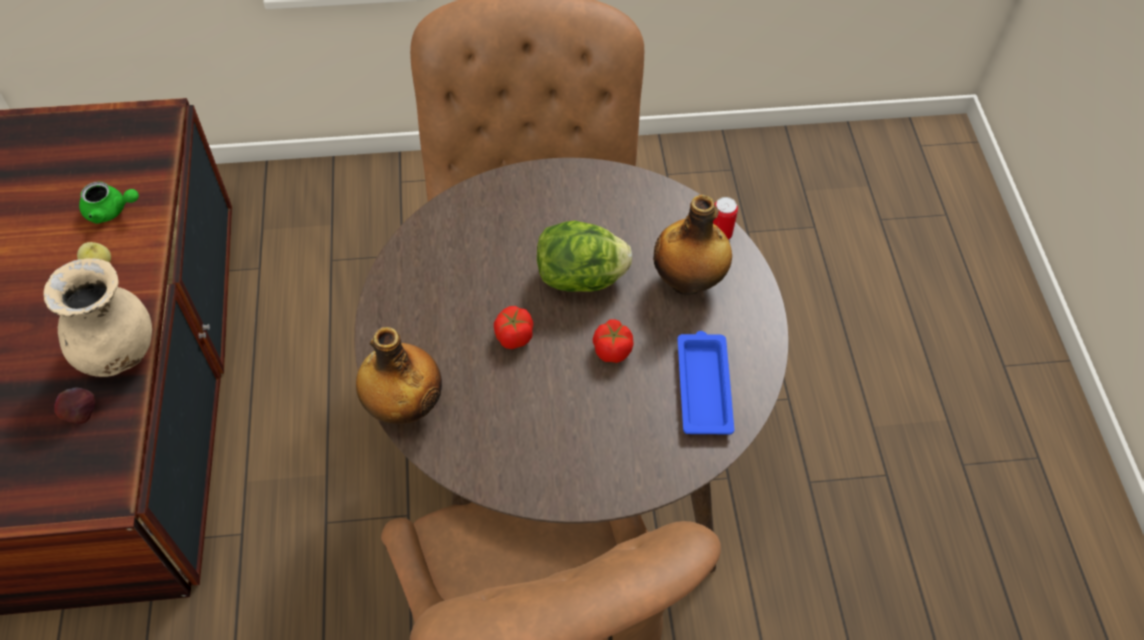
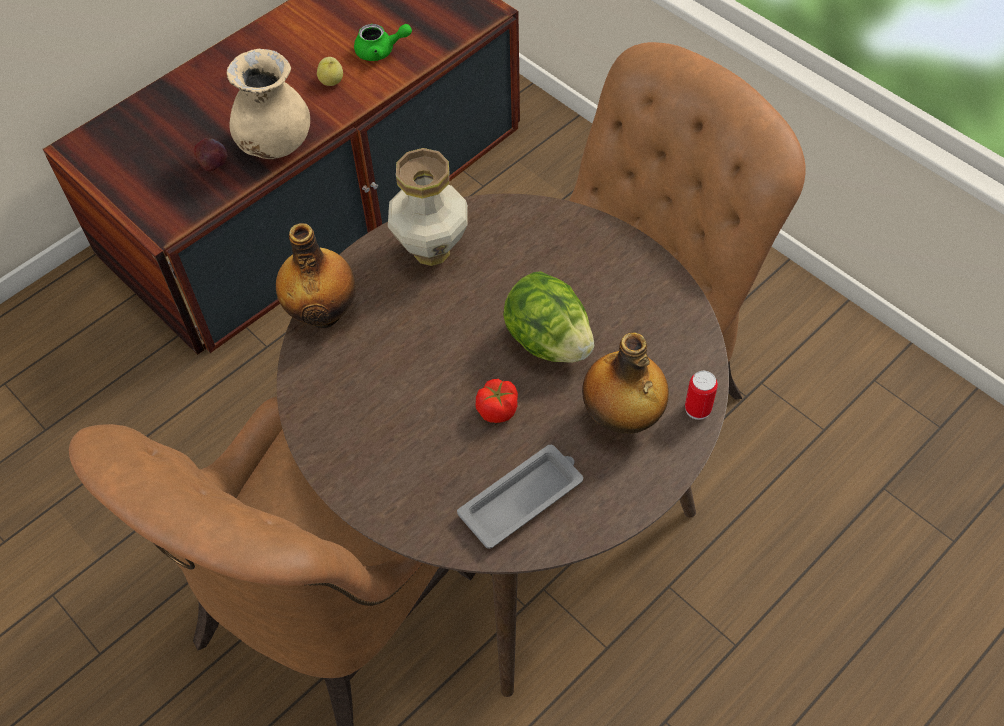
camera: 55 degrees right, 0 degrees up
green teapot [79,182,139,224] -> green teapot turned 60 degrees counterclockwise [354,24,412,61]
tomato [494,306,533,349] -> none
blue tray [677,331,734,434] -> grey tray [457,445,583,549]
none -> vase [388,148,468,266]

